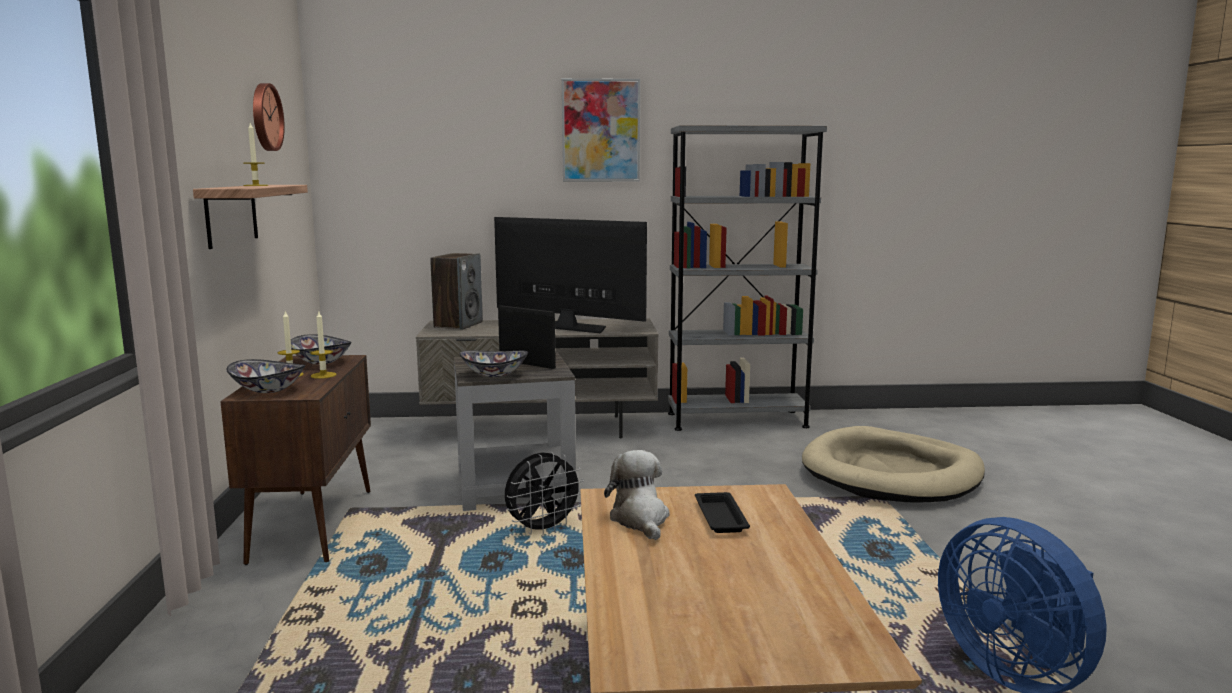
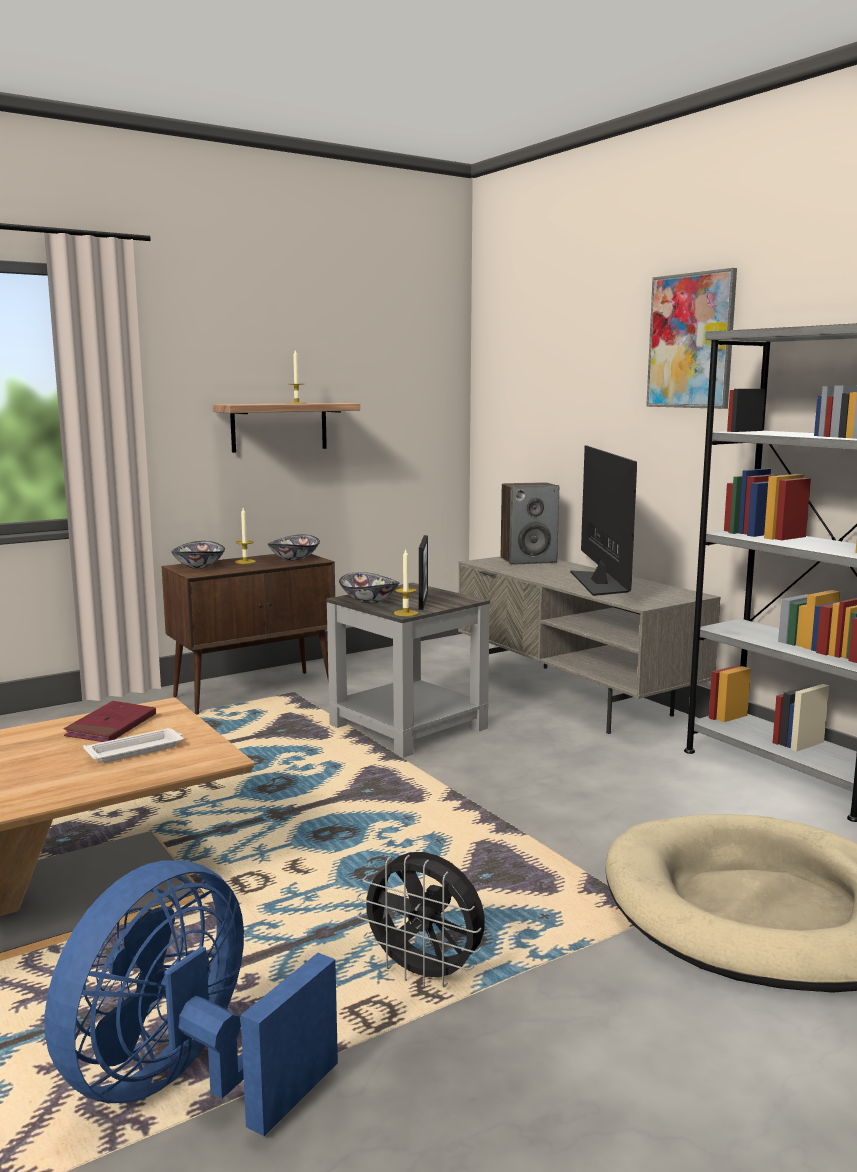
camera: 60 degrees right, 0 degrees up
wall clock [253,83,285,151] -> none
candle [311,310,337,379] -> candle moved to [394,548,418,616]
black fan [505,452,584,535] -> black fan moved to [357,852,485,987]
plush toy [604,450,669,540] -> red book [64,701,156,742]
black tray [695,492,750,533] -> white tray [83,728,183,763]

